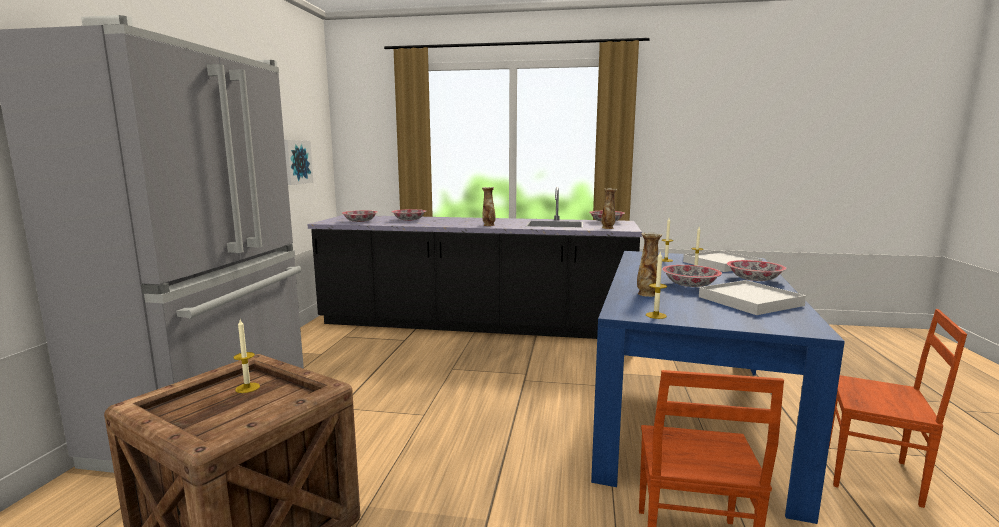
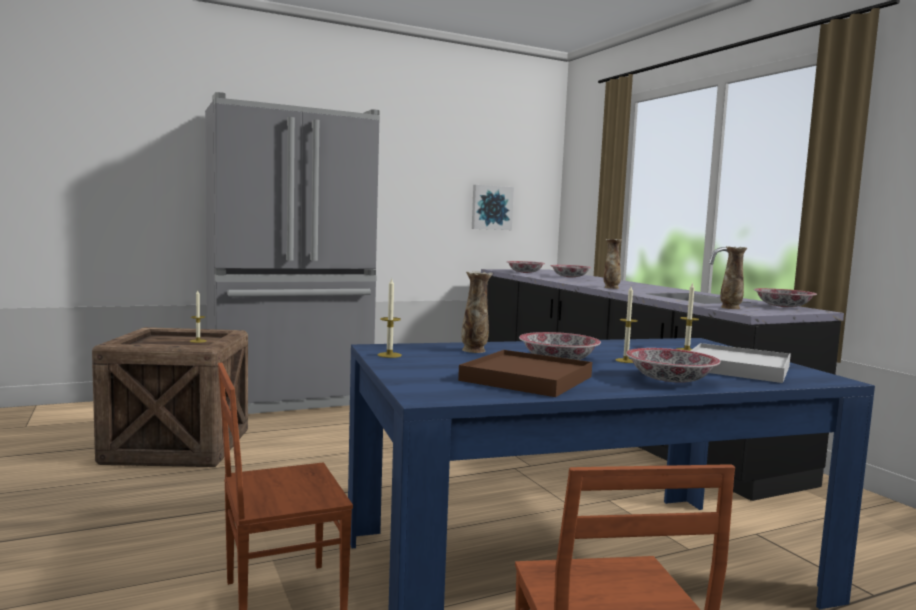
camera: 55 degrees right, 5 degrees down
white tray [699,280,806,315] -> brown tray [458,350,592,397]

